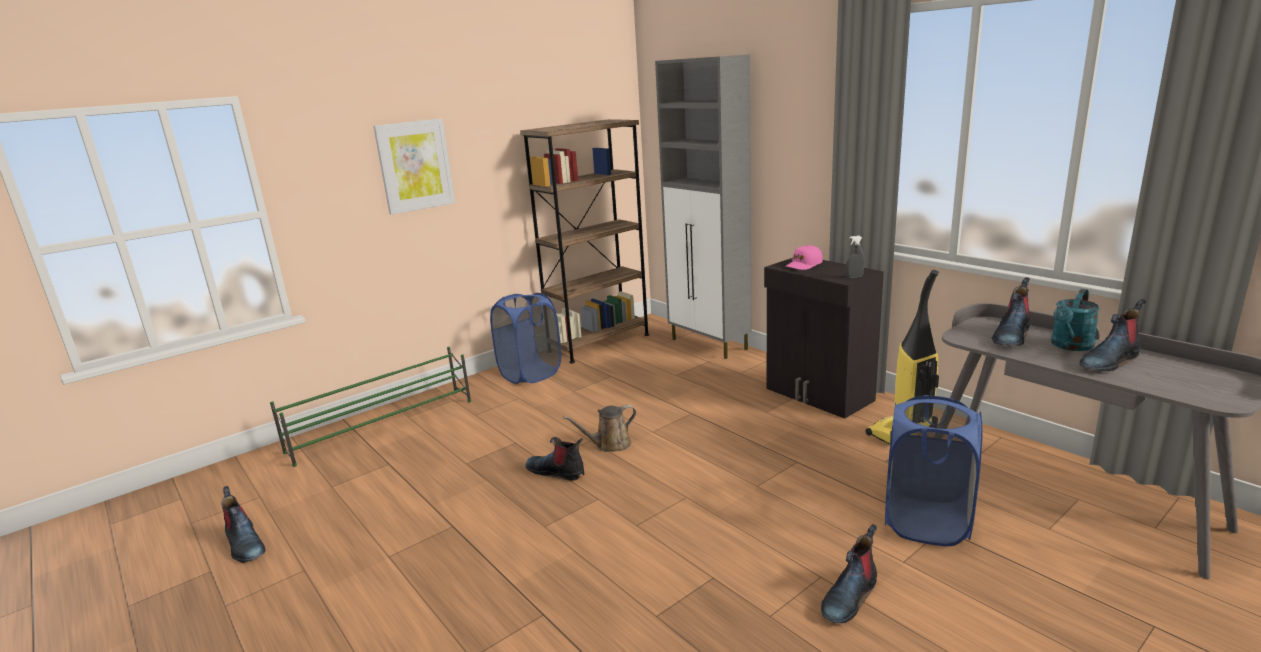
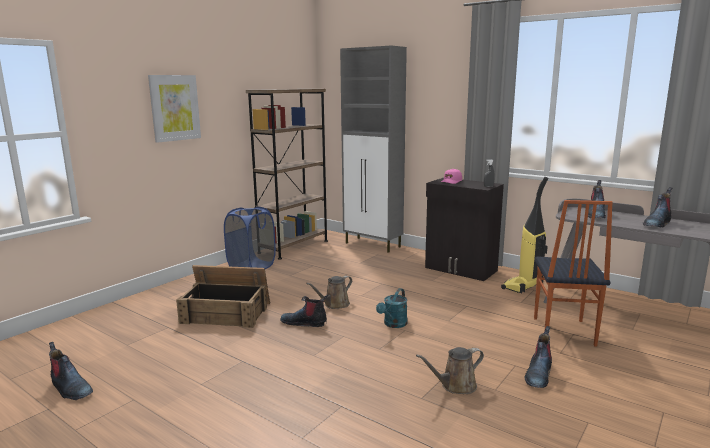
camera: 15 degrees left, 5 degrees down
green shoe rack [270,347,471,467] -> none
blue laundry basket [885,395,983,546] -> chair [534,200,613,347]
turquoise watering can [1051,289,1100,351] -> turquoise watering can moved to [376,288,408,328]
none -> crate [176,265,270,328]
none -> brown watering can [416,347,484,394]

